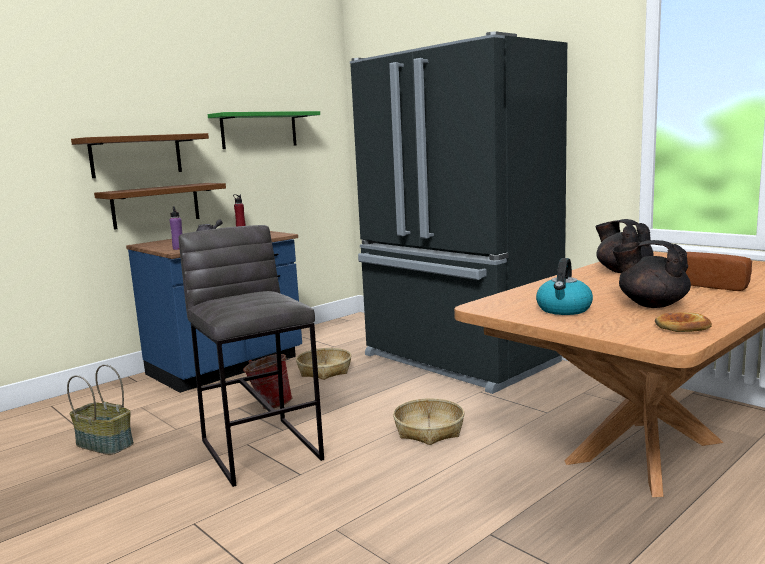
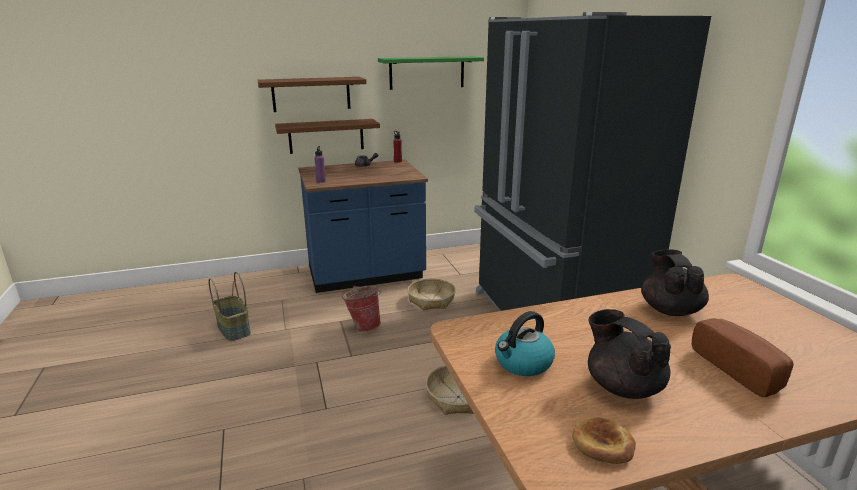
camera: 25 degrees right, 10 degrees up
grey stool [179,225,324,487] -> none

